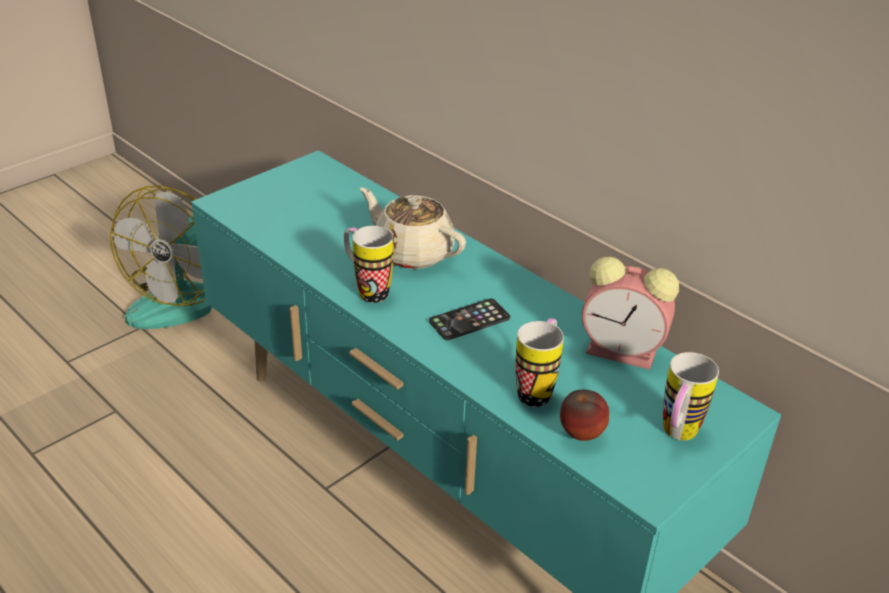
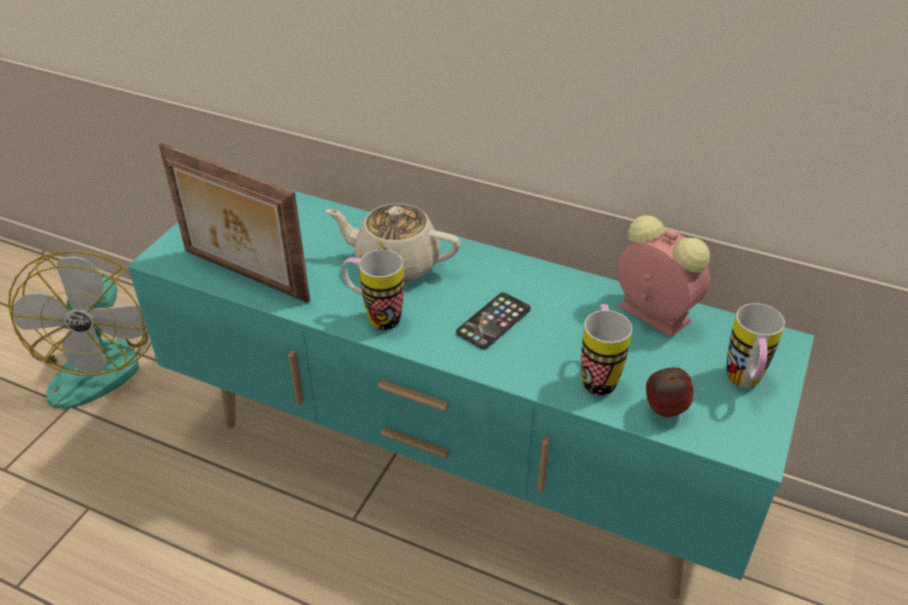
camera: 20 degrees left, 5 degrees up
alarm clock [582,257,679,370] -> alarm clock turned 135 degrees counterclockwise [617,215,710,338]
none -> picture frame [159,143,310,303]

